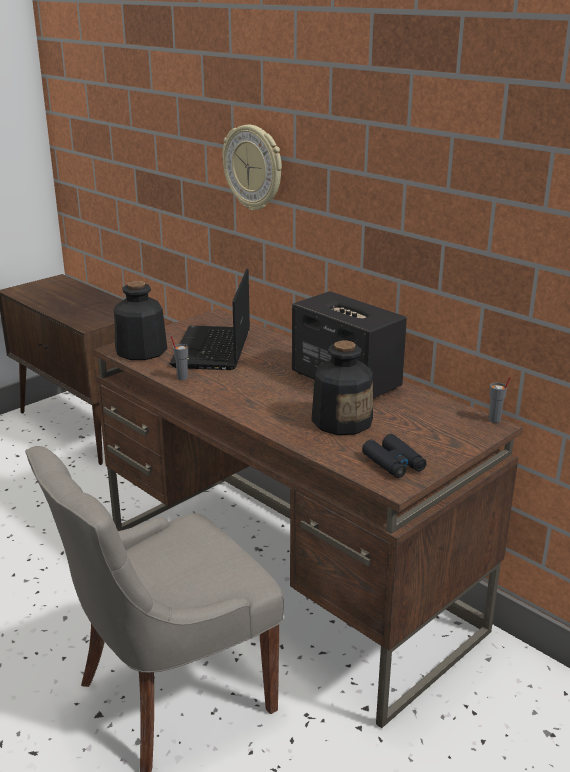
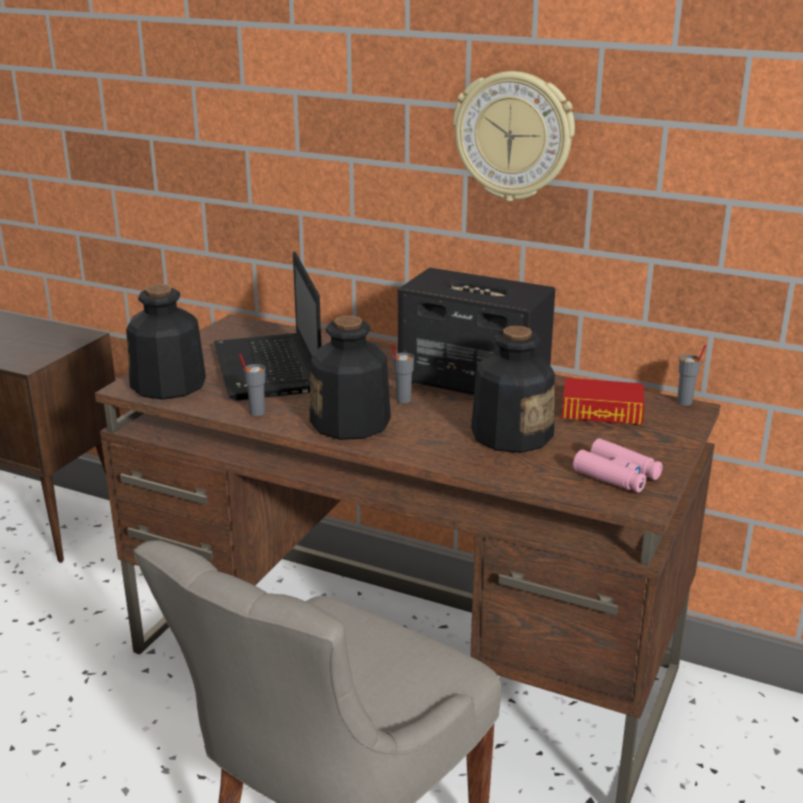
camera: 20 degrees left, 0 degrees up
wall clock [222,125,282,211] -> wall clock moved to [453,71,575,201]
black binoculars [362,434,427,478] -> pink binoculars [573,438,663,493]
none -> bottle [310,316,391,440]
none -> grey cup [391,344,414,403]
none -> book [562,378,645,425]

